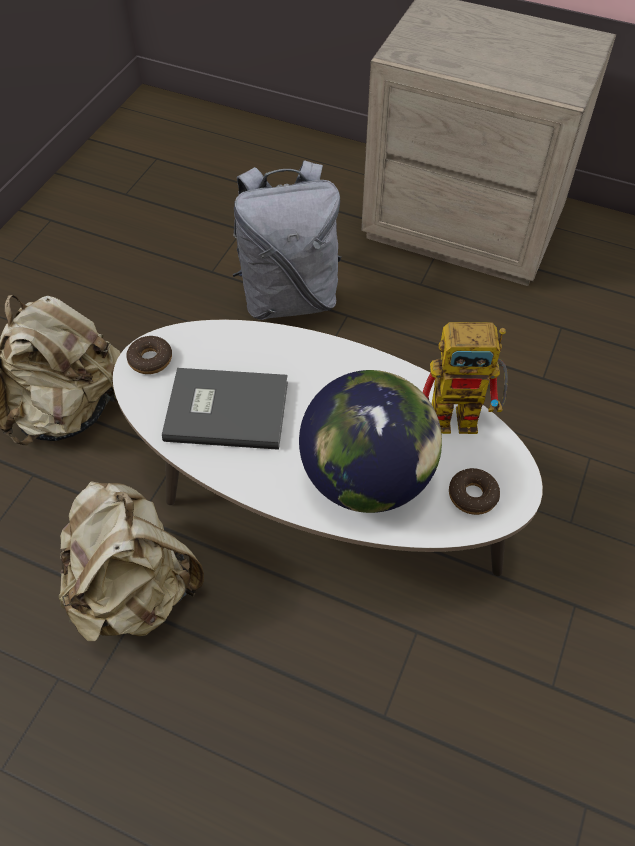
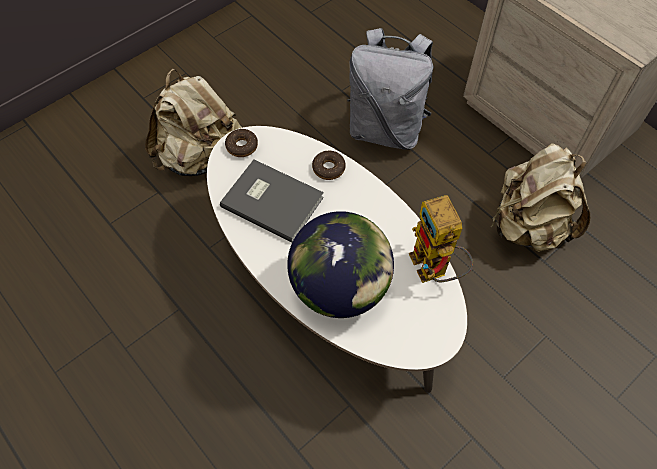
camera: 25 degrees right, 5 degrees up
beige backpack [59,481,204,641] -> beige backpack moved to [490,143,590,252]
toy robot [423,322,508,434] -> toy robot turned 45 degrees clockwise [409,195,473,283]
donut [449,468,500,515] -> donut moved to [312,151,346,180]

